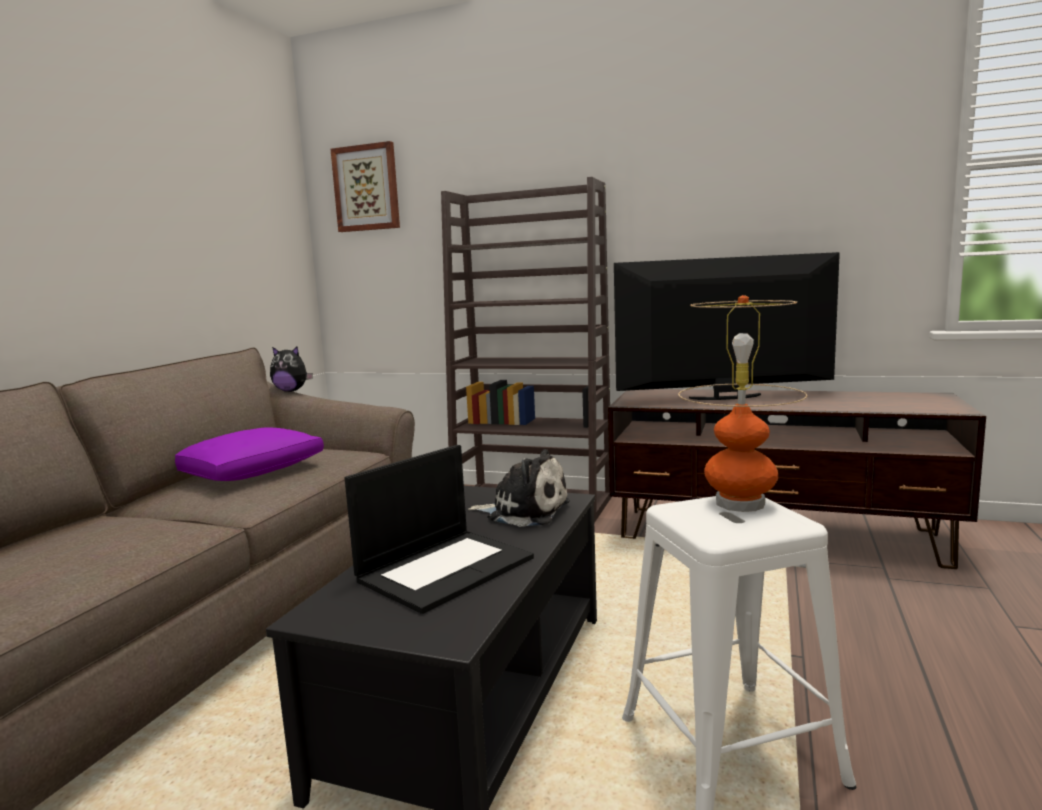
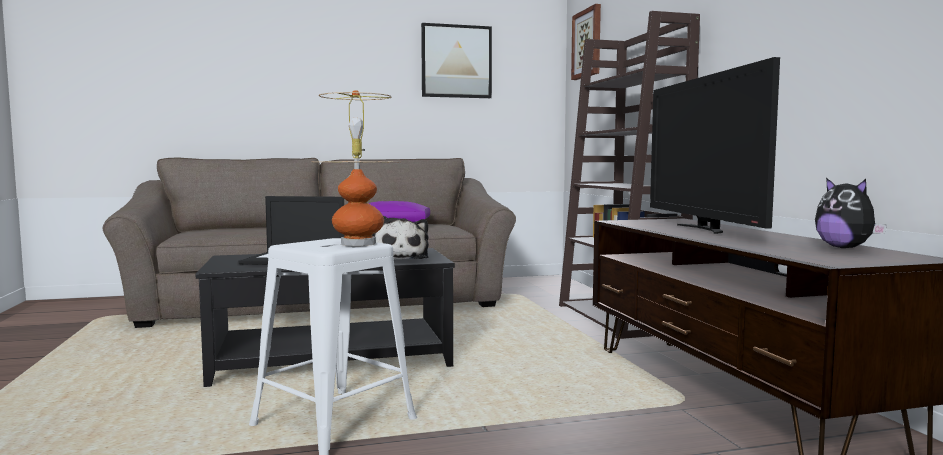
camera: 55 degrees right, 5 degrees down
plush toy [270,347,313,392] -> plush toy moved to [815,178,887,248]
television [614,252,840,400] -> television turned 150 degrees counterclockwise [650,57,780,234]
none -> picture [421,23,492,98]

